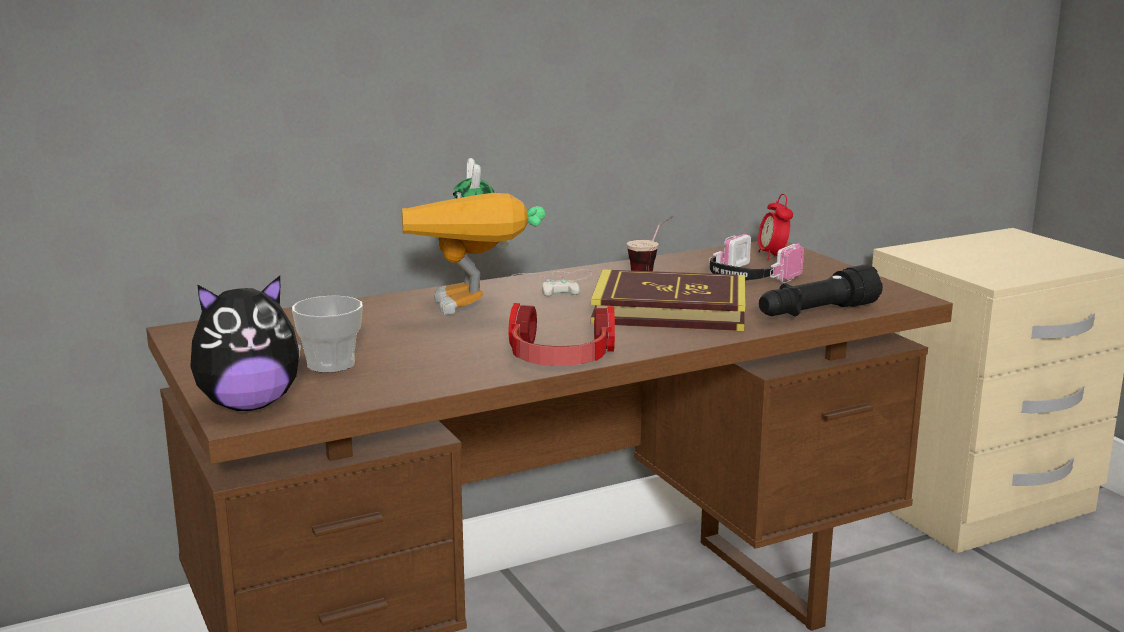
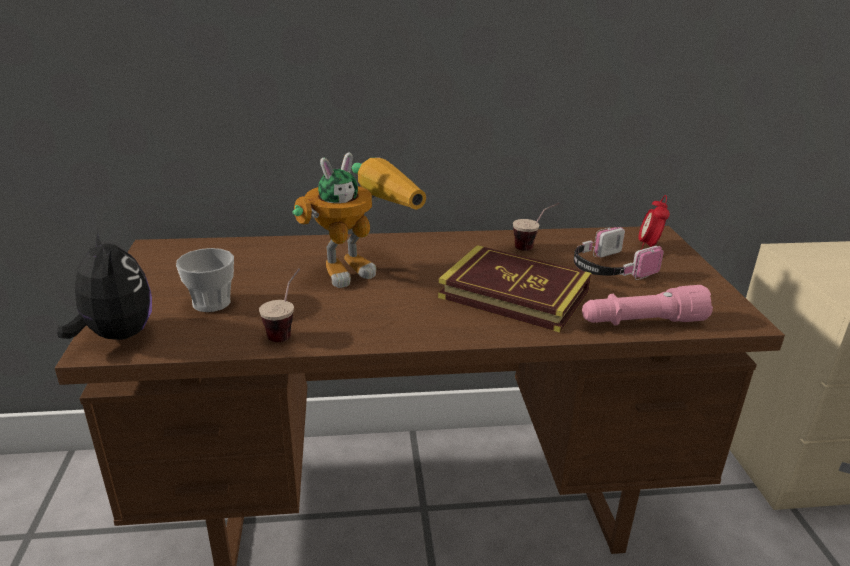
camera: 20 degrees right, 10 degrees up
plush toy [190,276,301,411] -> plush toy turned 120 degrees counterclockwise [57,228,152,340]
toy robot [402,158,546,315] -> toy robot turned 135 degrees counterclockwise [292,152,426,288]
headphones [508,303,615,366] -> none
white game controller [511,269,592,296] -> none
black flashlight [759,265,883,316] -> pink flashlight [582,285,713,326]
none -> cup [259,268,300,342]

